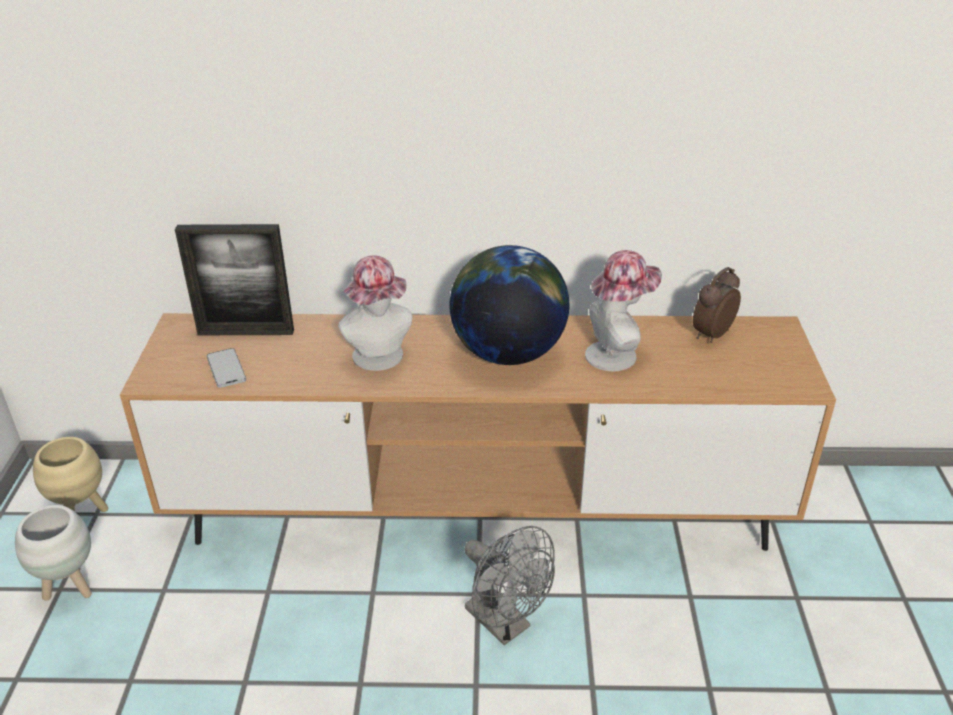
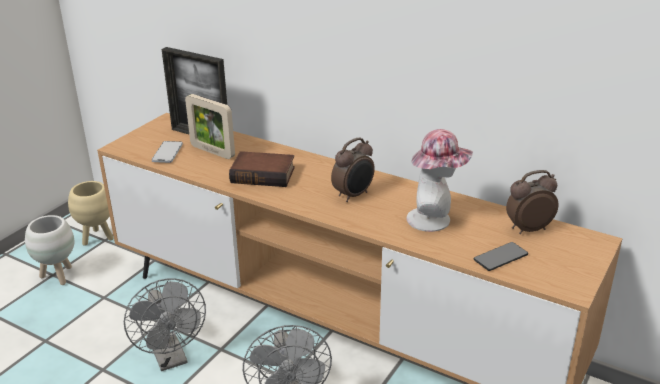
camera: 30 degrees right, 5 degrees down
hat [338,255,413,371] -> book [229,151,295,187]
globe [450,245,569,365] -> alarm clock [331,138,375,202]
none -> grey fan [124,279,206,371]
none -> picture frame [185,94,235,159]
none -> phone [474,242,528,271]

